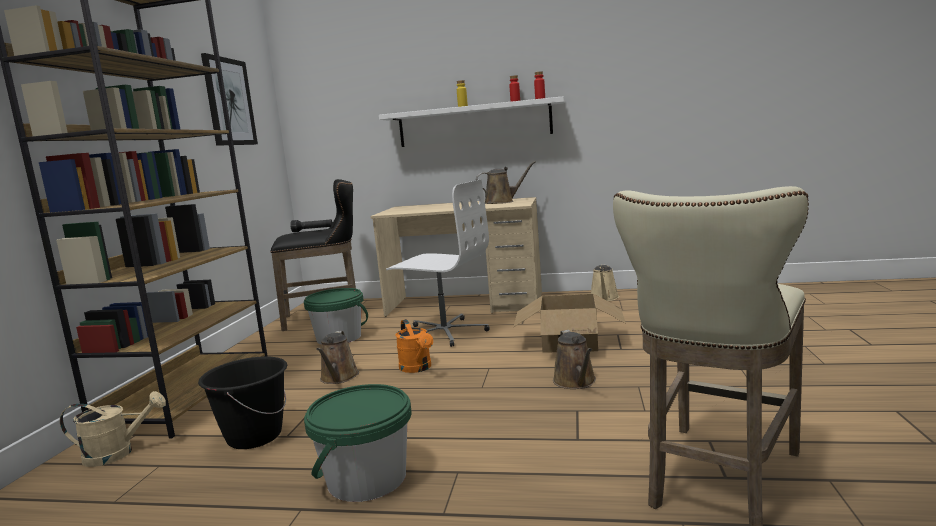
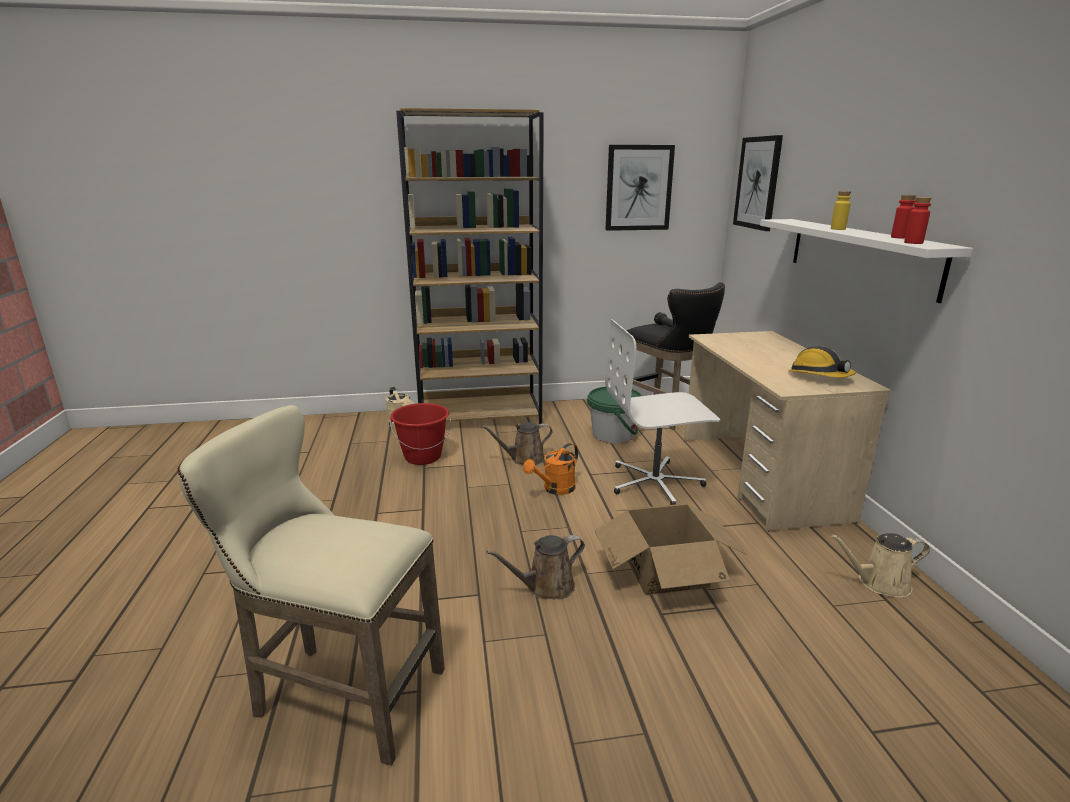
camera: 70 degrees right, 10 degrees up
black bucket [198,356,287,449] -> red bucket [390,403,451,465]
green bucket [304,384,412,502] -> none
white office chair [386,179,490,347] -> white office chair turned 75 degrees clockwise [605,319,720,505]
brown watering can [476,161,536,204] -> hard hat [788,346,856,378]
none -> picture [733,135,783,231]

